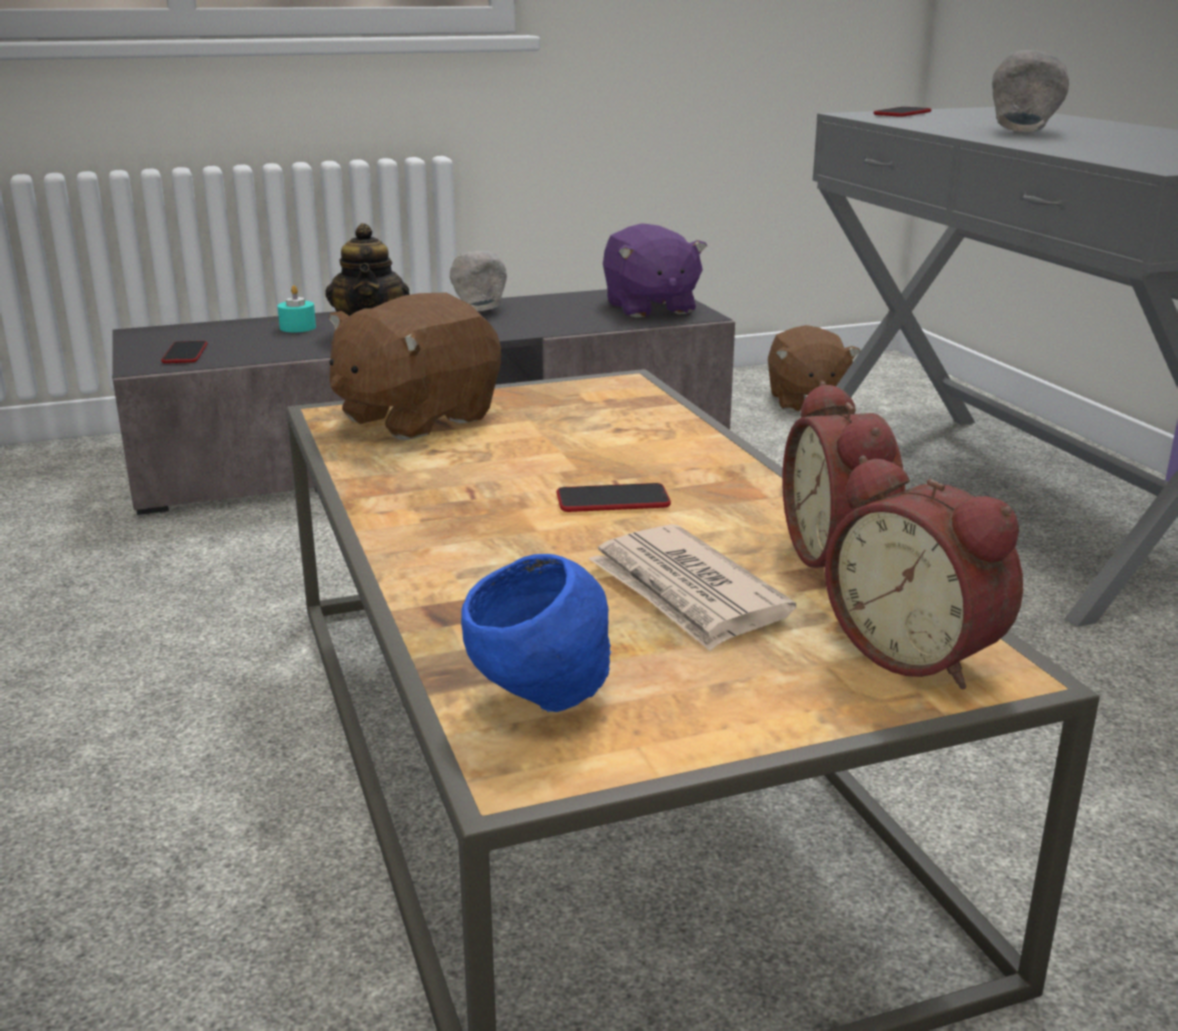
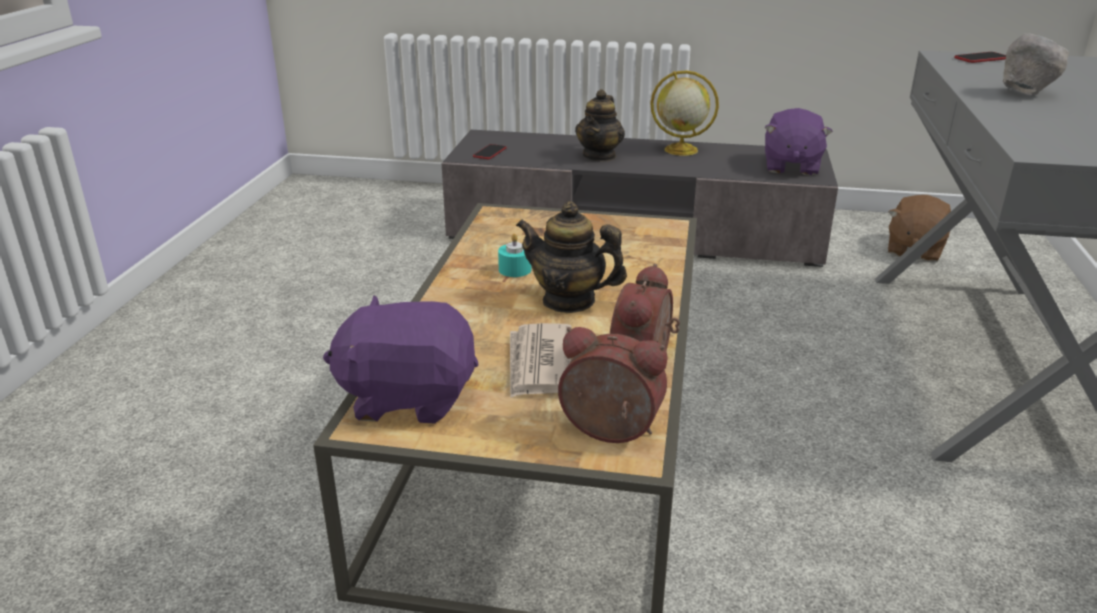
camera: 30 degrees right, 5 degrees up
turquoise candle [278,285,316,332] -> turquoise candle moved to [498,233,531,277]
brown plush toy [329,293,501,440] -> none
grey bowl [450,251,507,311] -> globe [650,70,719,156]
blue bowl [461,554,611,712] -> purple plush toy [323,295,479,424]
phone [557,483,671,512] -> teapot [516,201,627,313]
alarm clock [825,456,1023,689] -> alarm clock turned 120 degrees clockwise [558,327,667,443]

